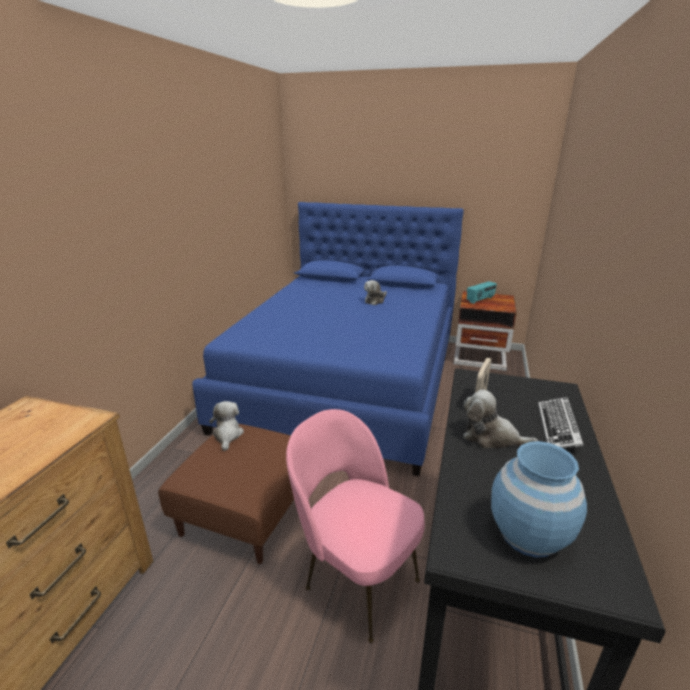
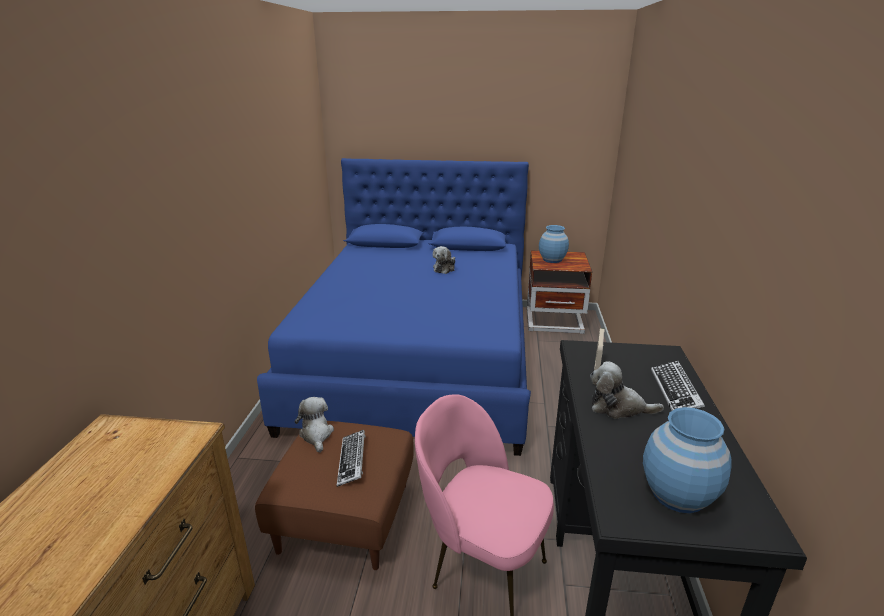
camera: 10 degrees left, 0 degrees up
radio [467,281,497,304] -> blue vase [539,225,569,263]
none -> keyboard [337,430,365,487]

